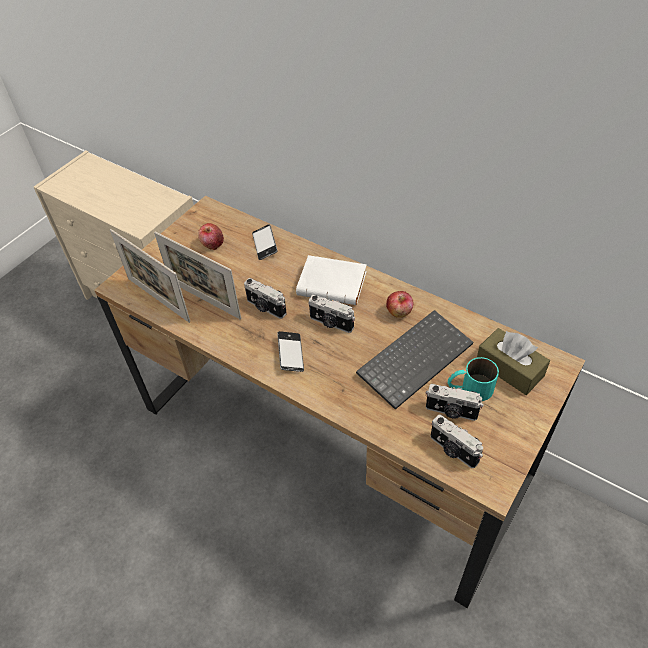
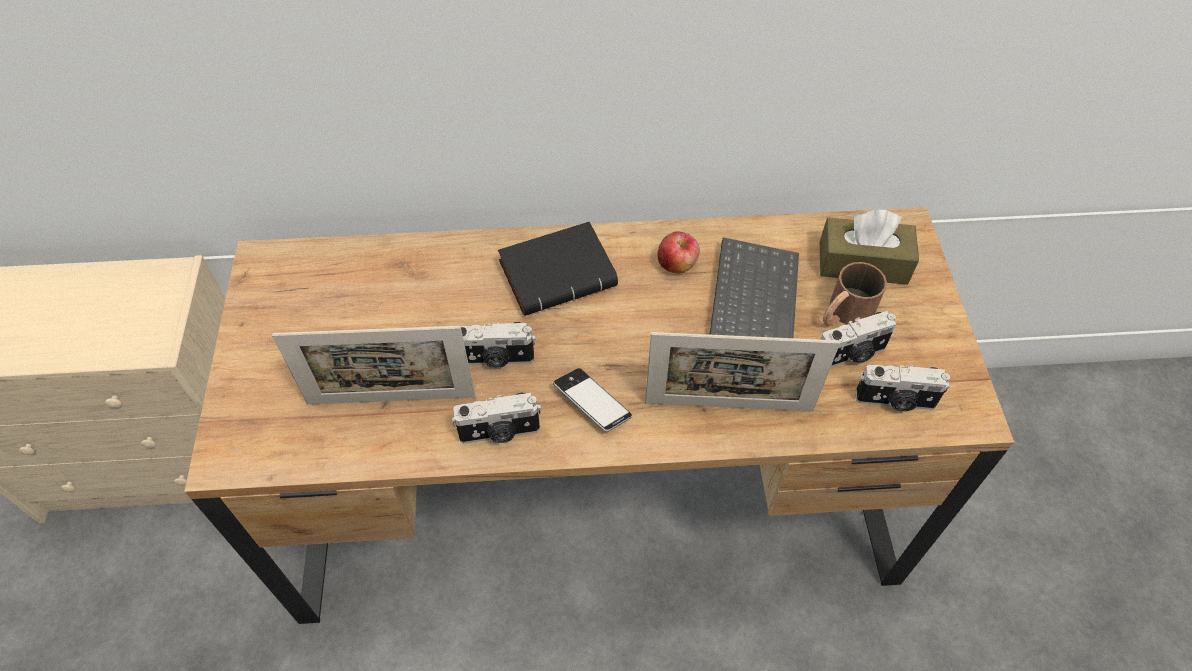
camera: 40 degrees left, 5 degrees up
picture frame [110,229,190,323] -> picture frame moved to [645,332,840,412]
apple [198,223,224,250] -> none
phone [252,224,278,260] -> none
white book [296,255,367,305] -> black book [498,222,618,316]
camera [308,295,355,333] -> camera moved to [452,393,542,444]
turquoise mug [448,357,499,401] -> brown mug [823,262,887,326]

